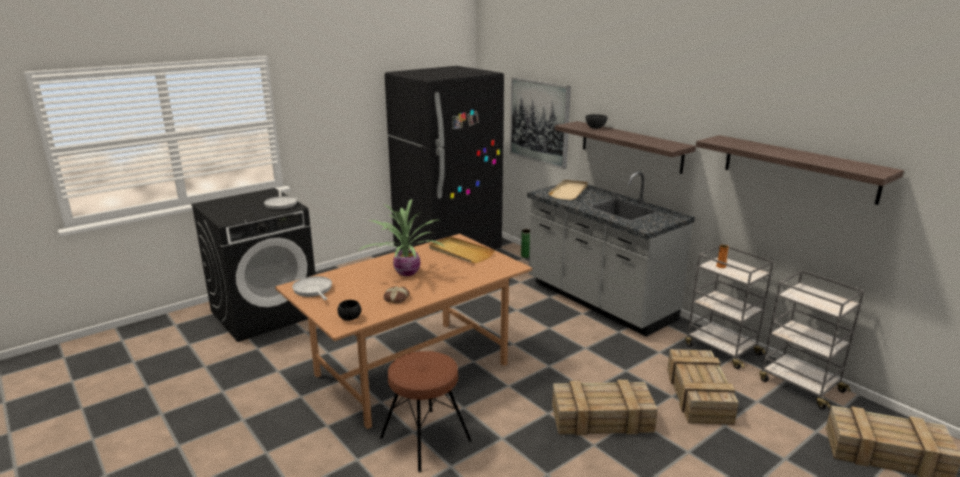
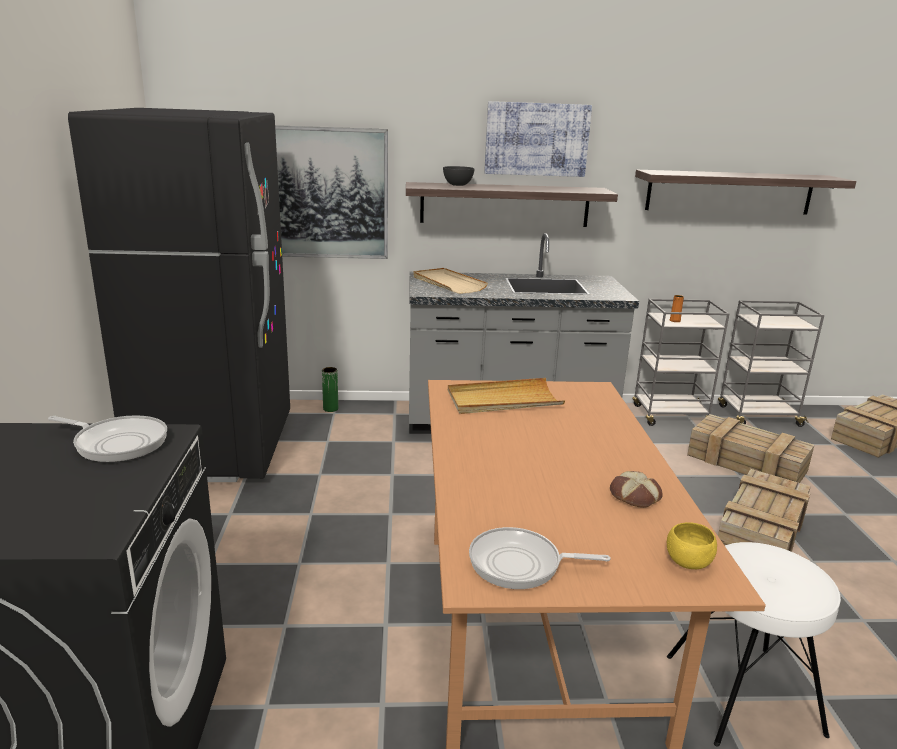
camera: 55 degrees left, 0 degrees up
black bowl [338,300,361,321] -> yellow bowl [667,522,717,569]
potted plant [360,199,444,276] -> none
brown stool [380,351,472,472] -> white stool [667,542,841,747]
none -> picture [484,101,592,177]

